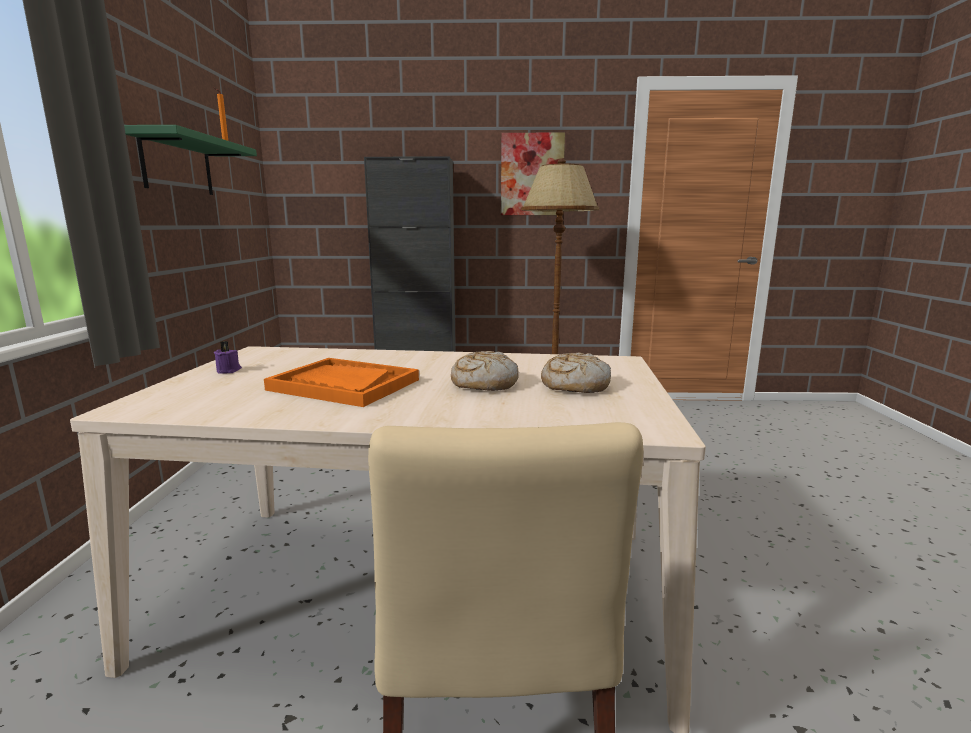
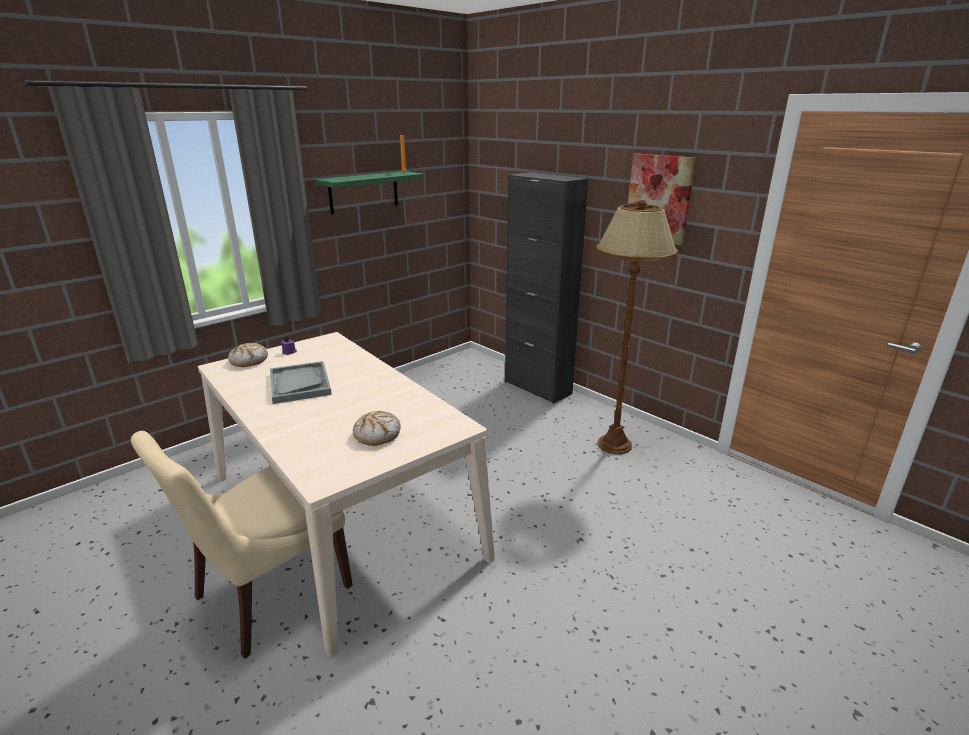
camera: 45 degrees right, 10 degrees up
orange tray [264,358,419,407] -> grey tray [270,361,332,404]
bread [451,351,519,391] -> bread moved to [228,343,268,367]

